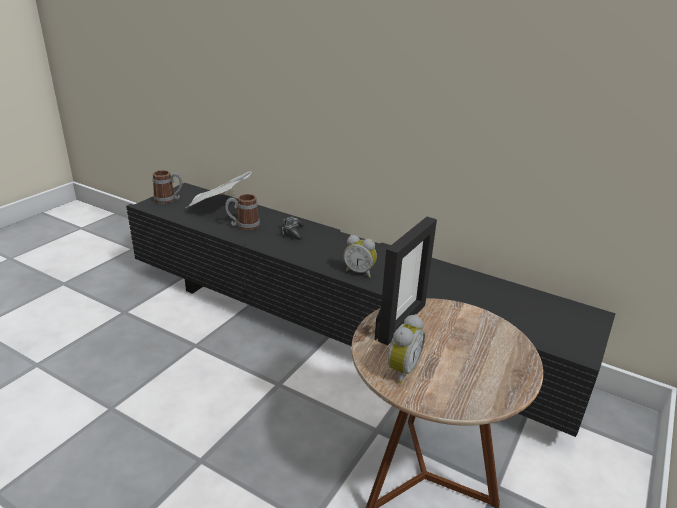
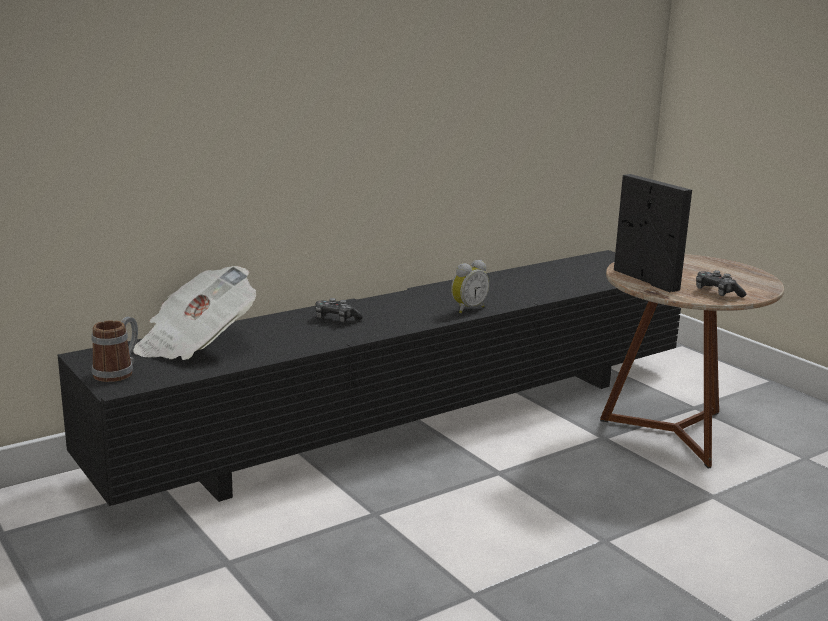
camera: 65 degrees left, 10 degrees down
mug [225,194,260,230] -> none
alarm clock [387,314,425,384] -> game controller [696,270,746,298]

